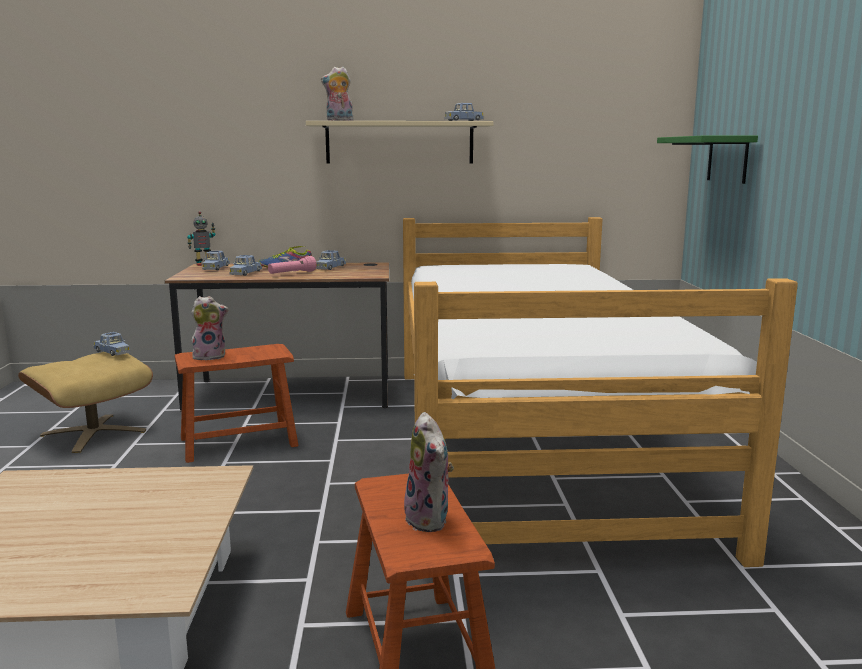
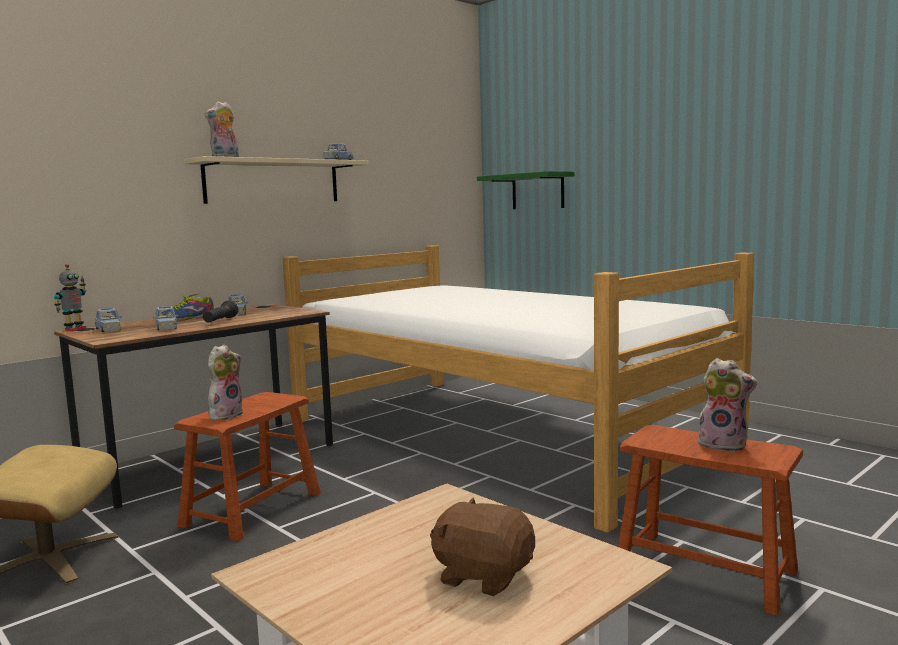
camera: 40 degrees left, 5 degrees down
blue toy car [93,332,130,356] -> none
pink flashlight [268,256,317,274] -> black flashlight [203,301,238,322]
none -> brown plush toy [430,497,535,596]

